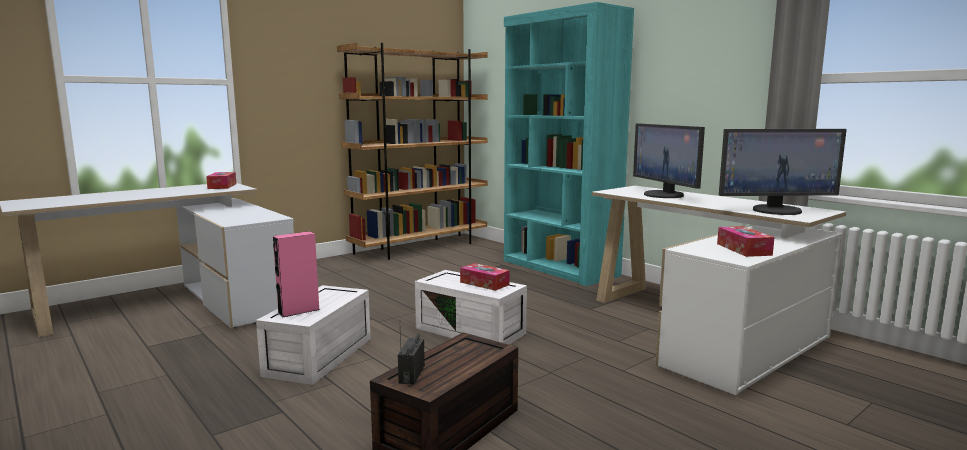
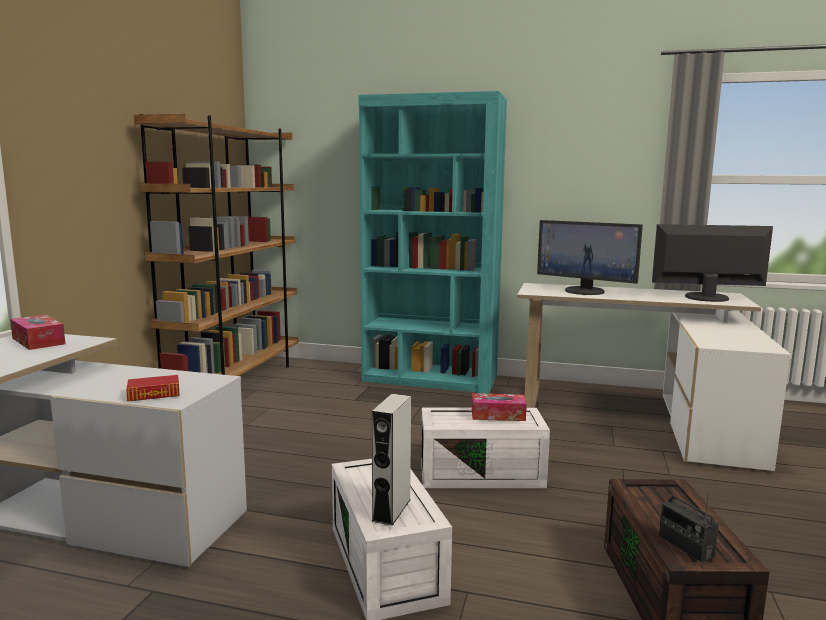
camera: 35 degrees left, 0 degrees up
pink speaker [273,231,320,318] -> grey speaker [371,394,411,526]
tissue box [717,226,775,257] -> none
monitor [719,129,847,215] -> monitor turned 135 degrees counterclockwise [652,224,773,302]
none -> book [126,375,180,401]

